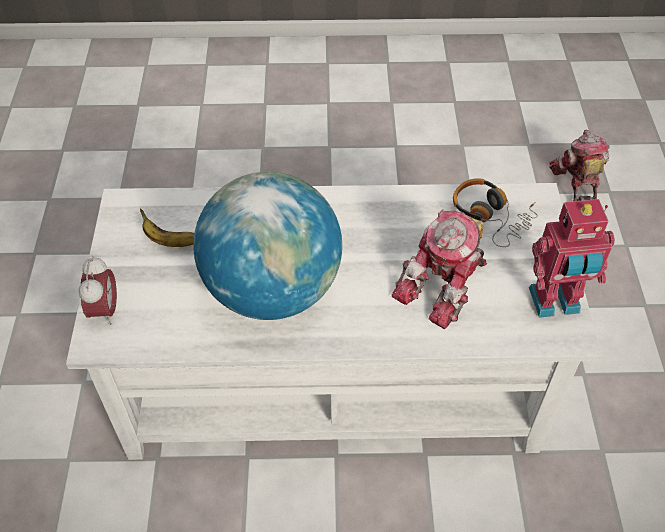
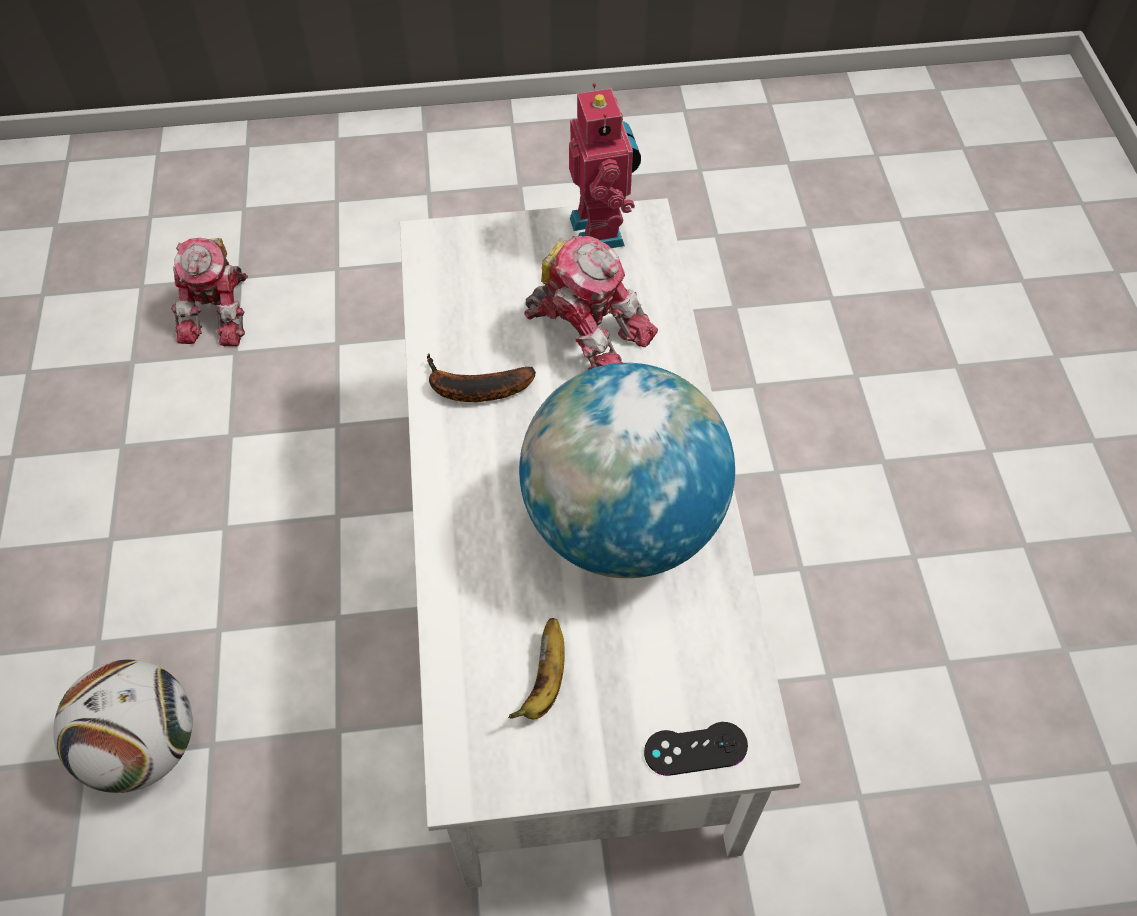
camera: 95 degrees left, 5 degrees up
alarm clock [78,256,117,325] -> black game controller [644,722,748,776]
headphones [453,178,538,247] -> none
toy robot [549,130,610,201] -> toy robot turned 75 degrees counterclockwise [171,238,248,346]
none -> football [53,660,193,793]
none -> banana [427,353,536,402]

